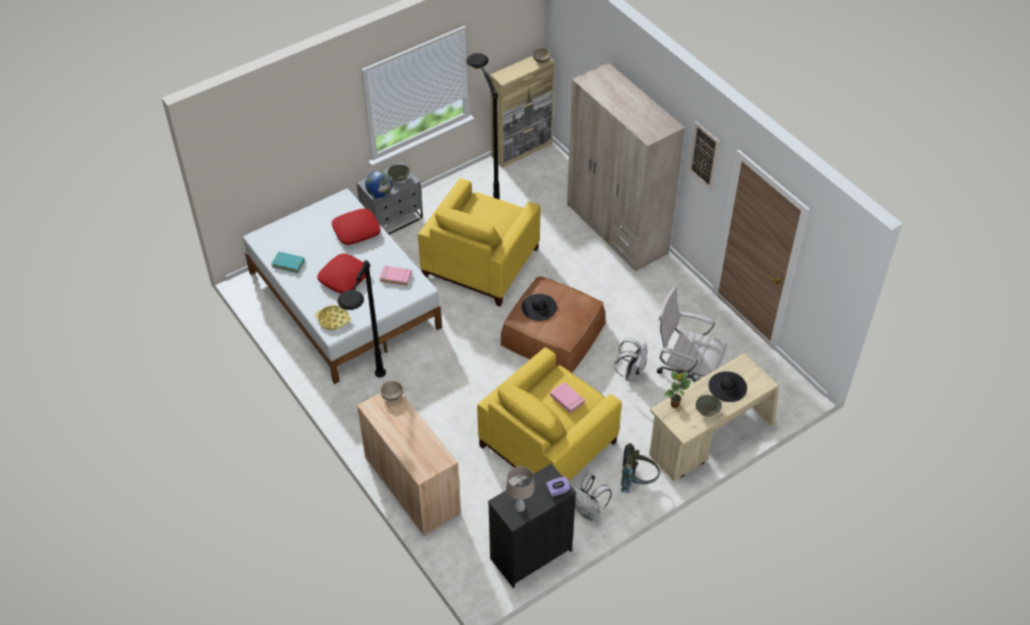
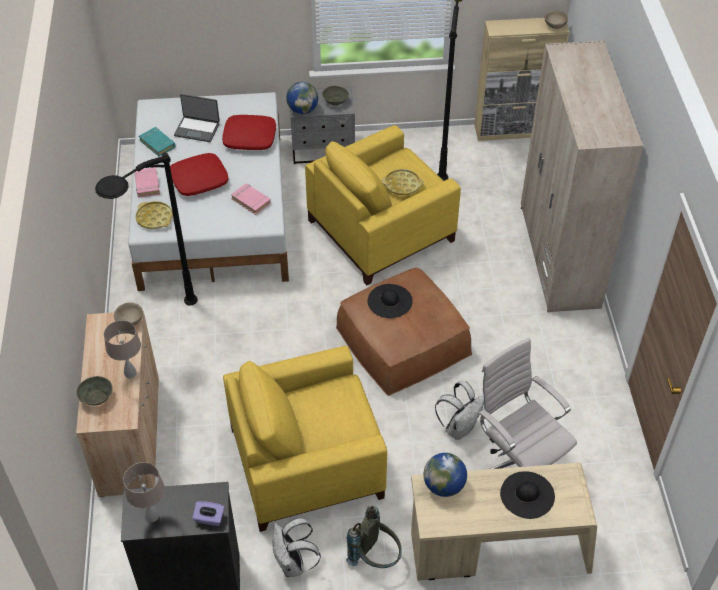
camera: 30 degrees right, 0 degrees up
pink book [550,382,585,413] -> pink book moved to [135,167,160,198]
potted plant [664,370,691,408] -> globe [424,453,467,497]
picture [688,121,720,191] -> none
grey bowl [696,395,722,417] -> grey bowl moved to [77,376,113,405]
none -> beige table lamp [104,320,141,378]
none -> laptop [174,94,220,142]
none -> yellow tray [381,169,424,195]

